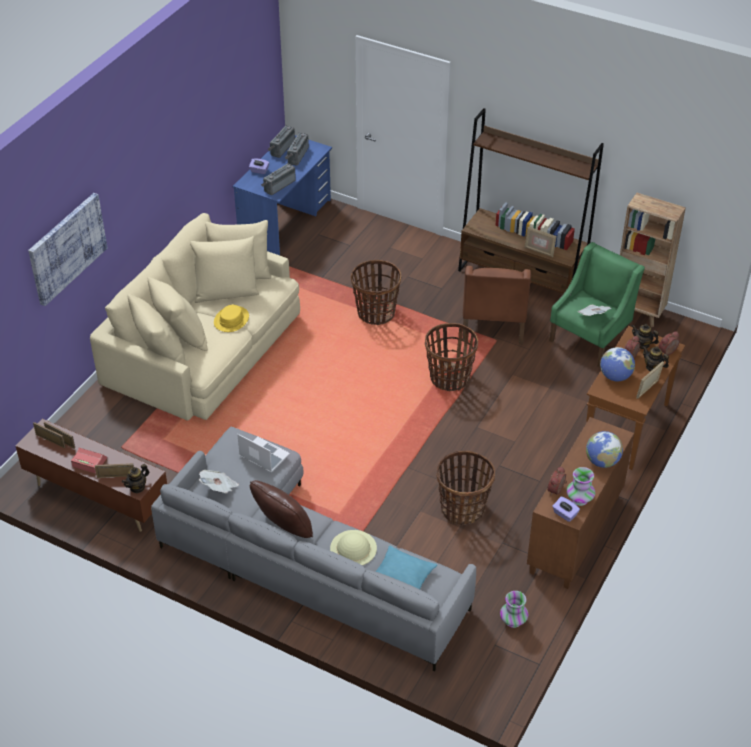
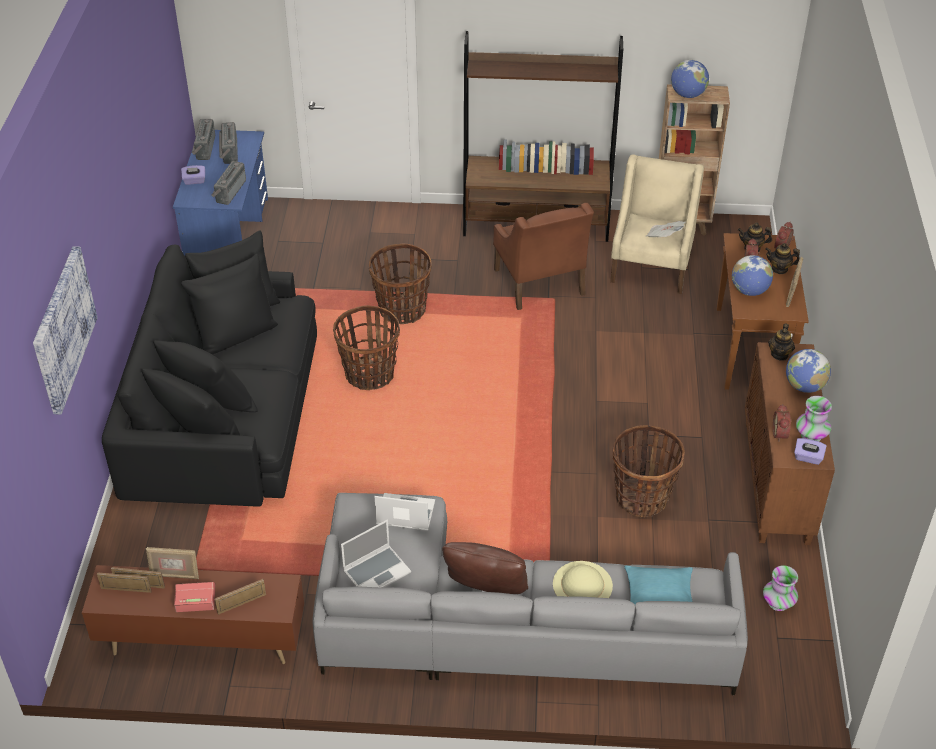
camera: 25 degrees left, 0 degrees up
beige sofa [90,213,300,421] -> black sofa [102,231,317,507]
teapot [122,464,149,493] -> teapot moved to [768,323,795,361]
newspaper [199,470,239,493] -> laptop [341,520,411,587]
yellow hat [214,305,249,332] -> none
basket [425,323,478,391] -> basket moved to [333,305,400,390]
picture frame [525,227,557,257] -> picture frame moved to [146,547,199,579]
green armchair [549,242,645,368] -> beige armchair [610,155,704,294]
none -> globe [671,60,709,98]

